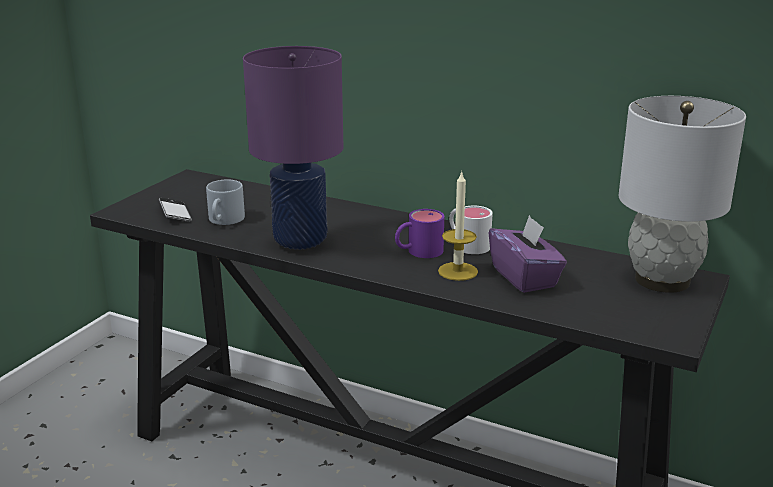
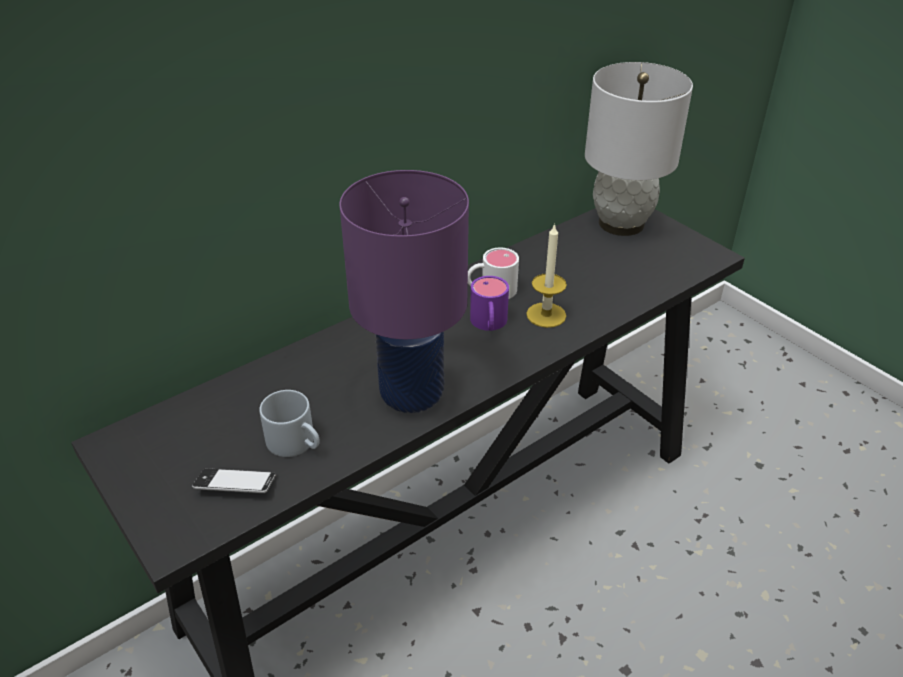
camera: 65 degrees left, 15 degrees up
purple tissue box [488,215,567,293] -> none

